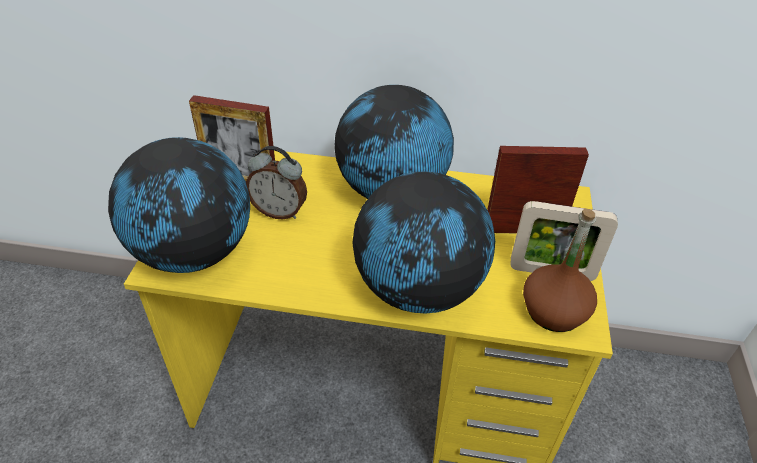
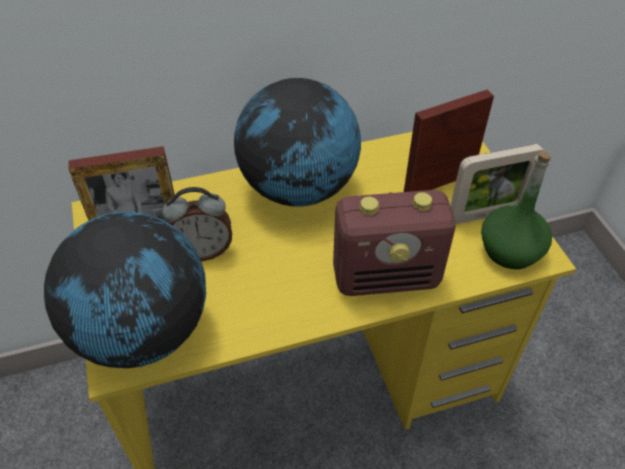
camera: 25 degrees left, 5 degrees up
globe [352,171,495,313] -> radio [333,190,455,296]
brown bottle [523,208,597,332] -> green bottle [481,151,552,269]

